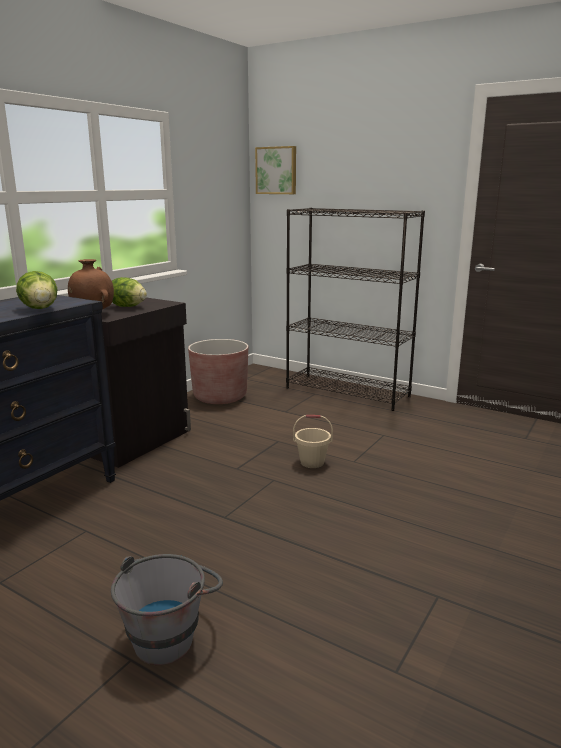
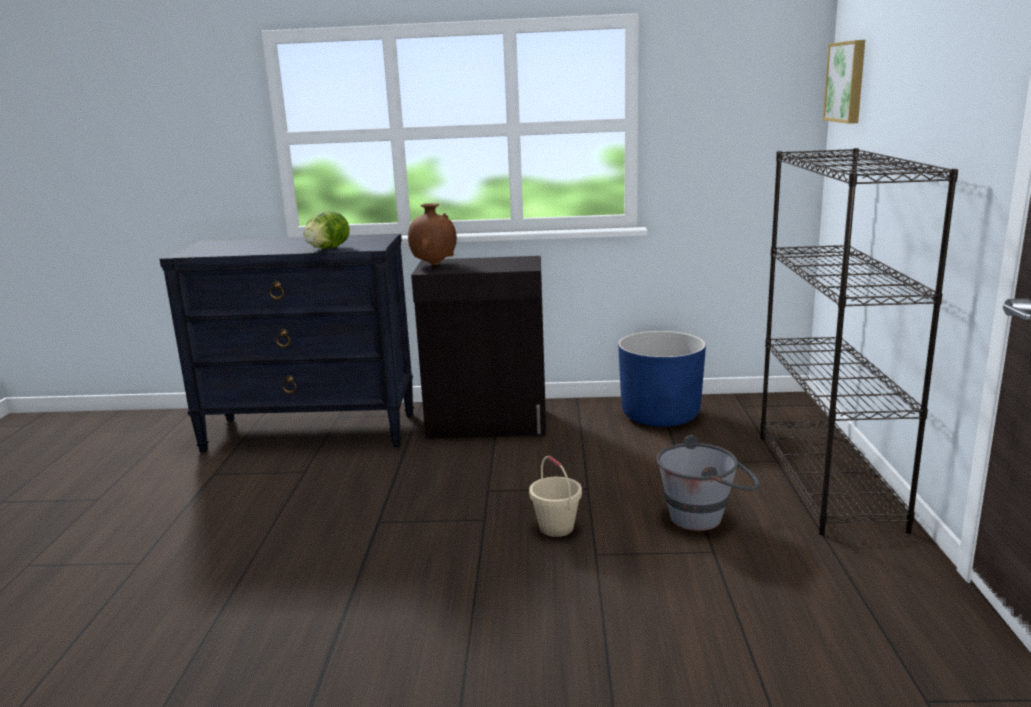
camera: 60 degrees right, 0 degrees up
grey bucket [111,554,223,665] -> grey bucket moved to [657,435,760,531]
lettuce [112,277,147,307] -> none
brown planter [188,339,248,404] -> blue planter [618,331,706,427]

